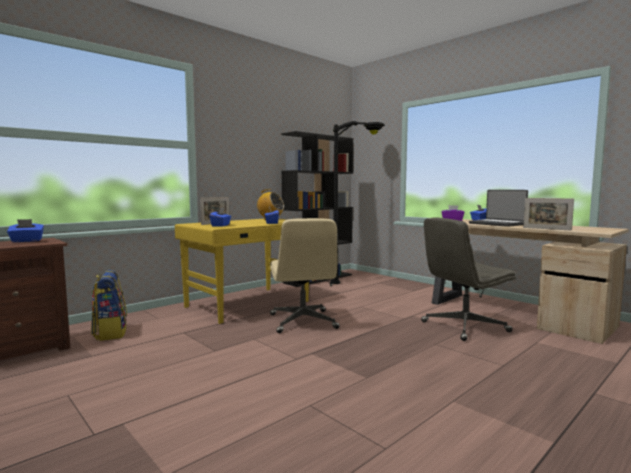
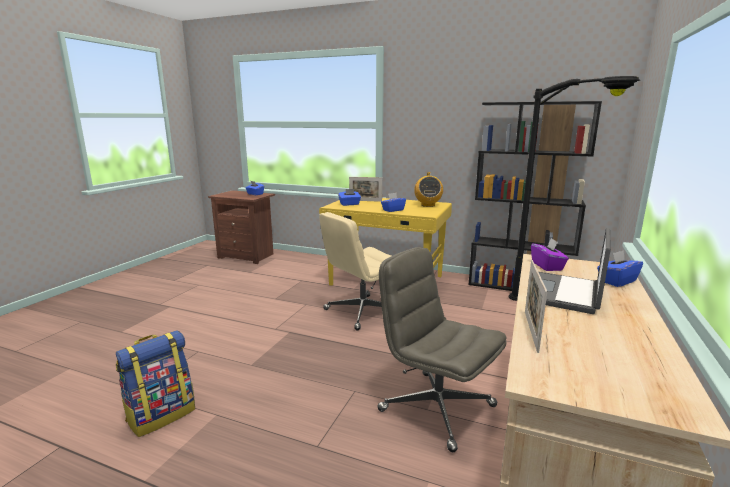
camera: 65 degrees right, 10 degrees up
backpack [91,270,127,341] -> backpack moved to [116,330,195,437]

